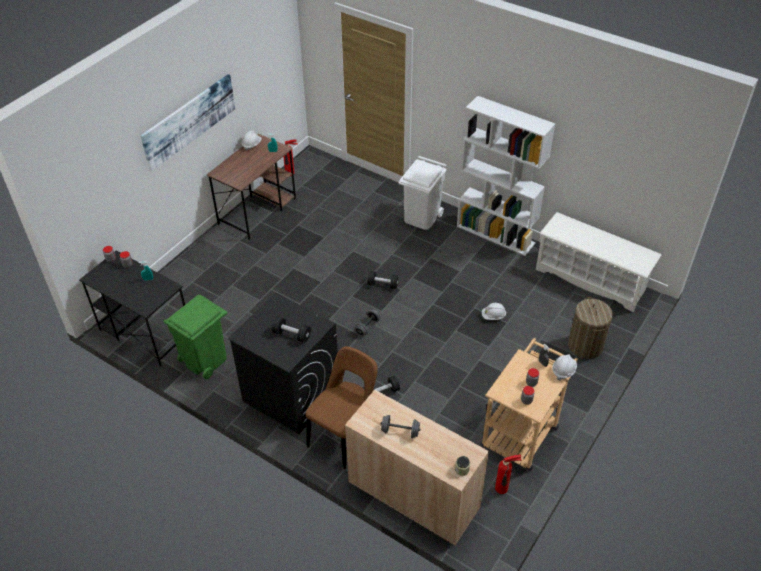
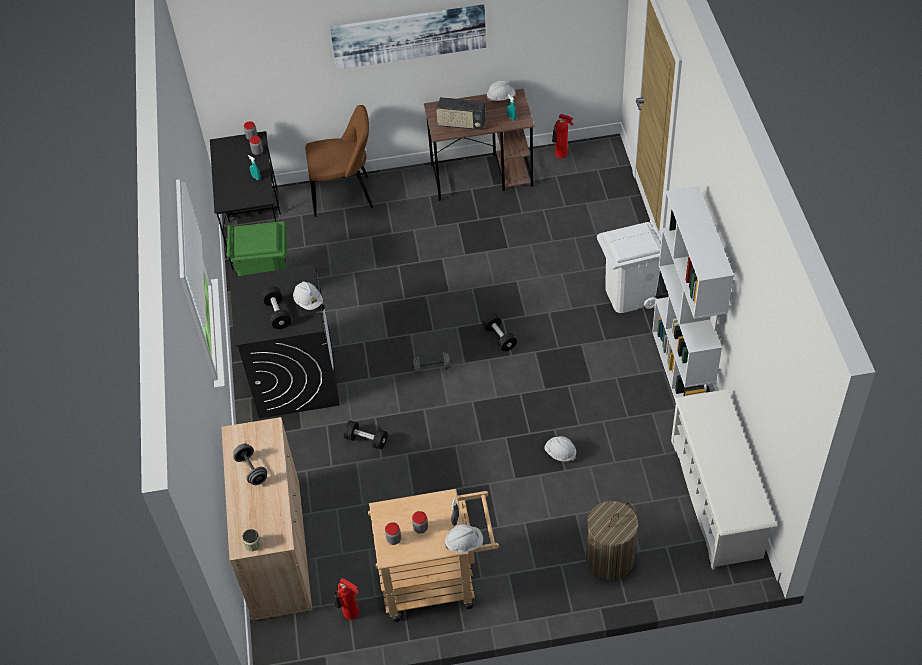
camera: 50 degrees right, 5 degrees up
brown chair [305,346,378,469] -> brown chair moved to [305,105,373,217]
none -> white hard hat [293,282,323,310]
none -> radio [437,97,486,130]

